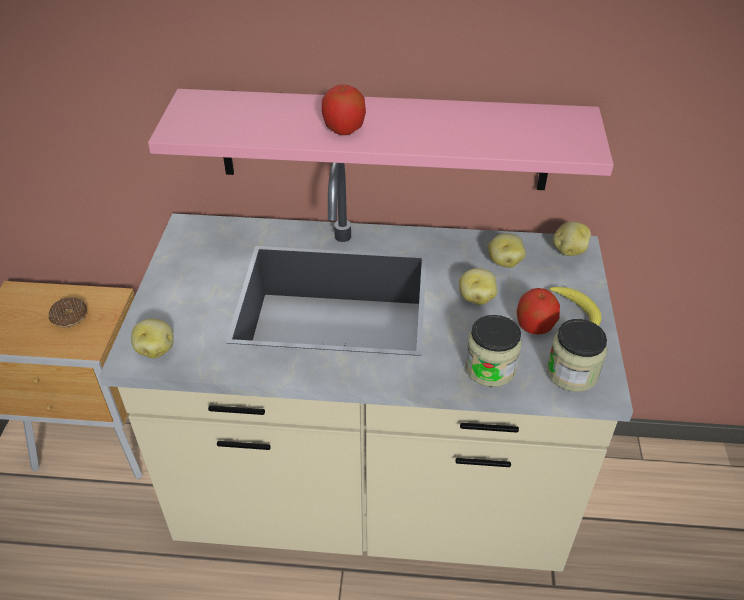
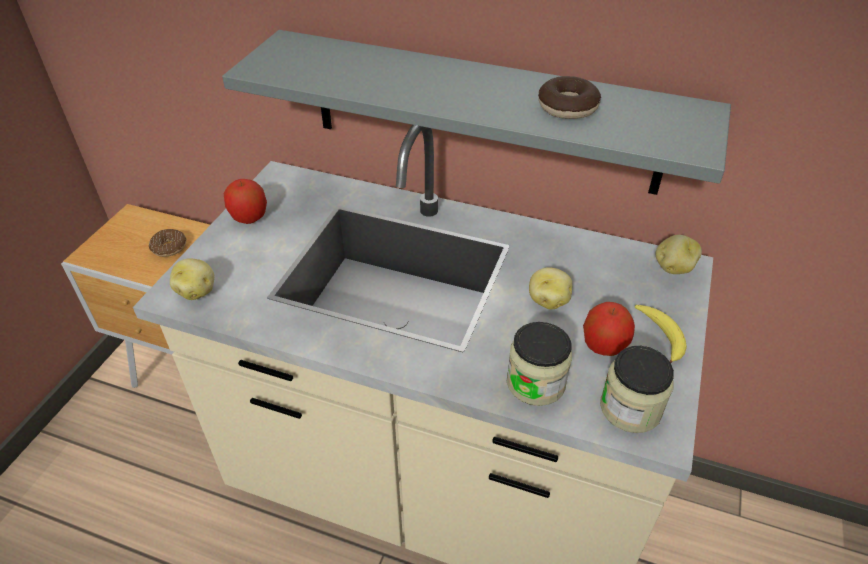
camera: 15 degrees right, 0 degrees up
pink shelf [148,89,614,190] -> grey shelf [222,30,731,195]
apple [322,85,366,135] -> apple moved to [224,179,267,224]
potato [487,233,526,268] -> none
none -> donut [538,76,601,119]

